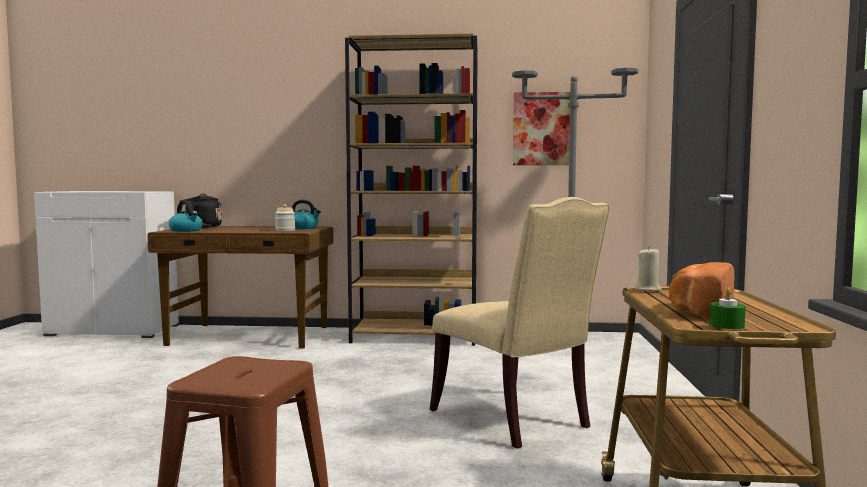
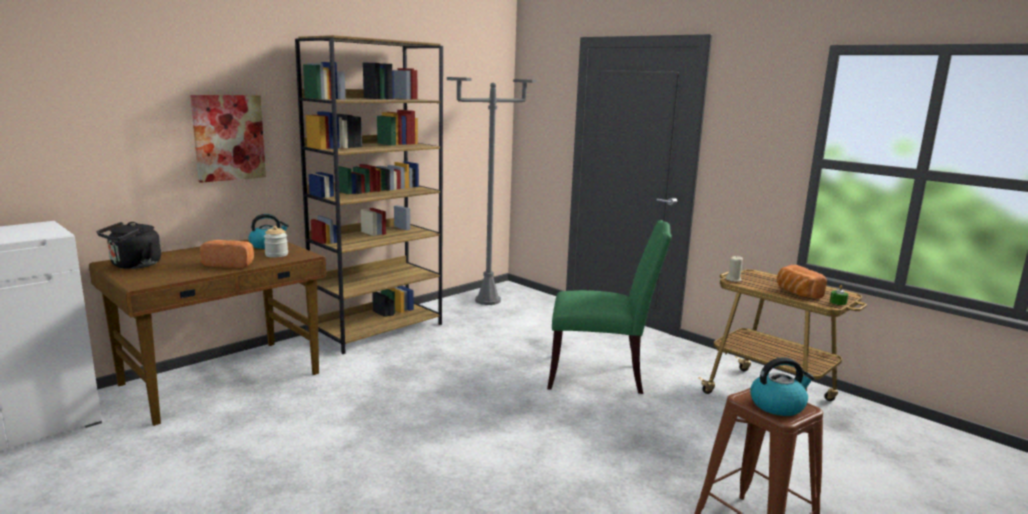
camera: 50 degrees left, 10 degrees up
kettle [169,201,203,232] -> kettle moved to [750,357,814,416]
beige chair [430,197,609,449] -> green chair [547,220,672,394]
picture [513,92,570,165] -> picture moved to [190,95,266,183]
none -> bread [200,240,254,268]

